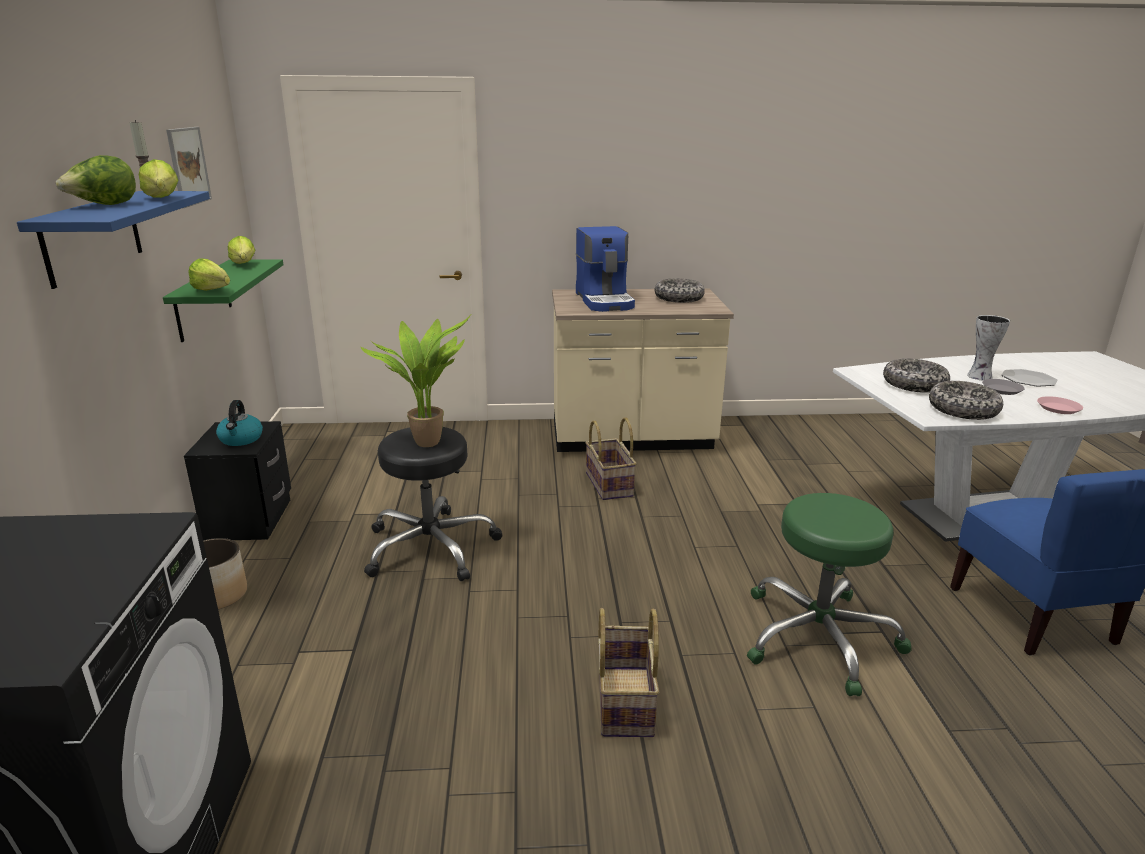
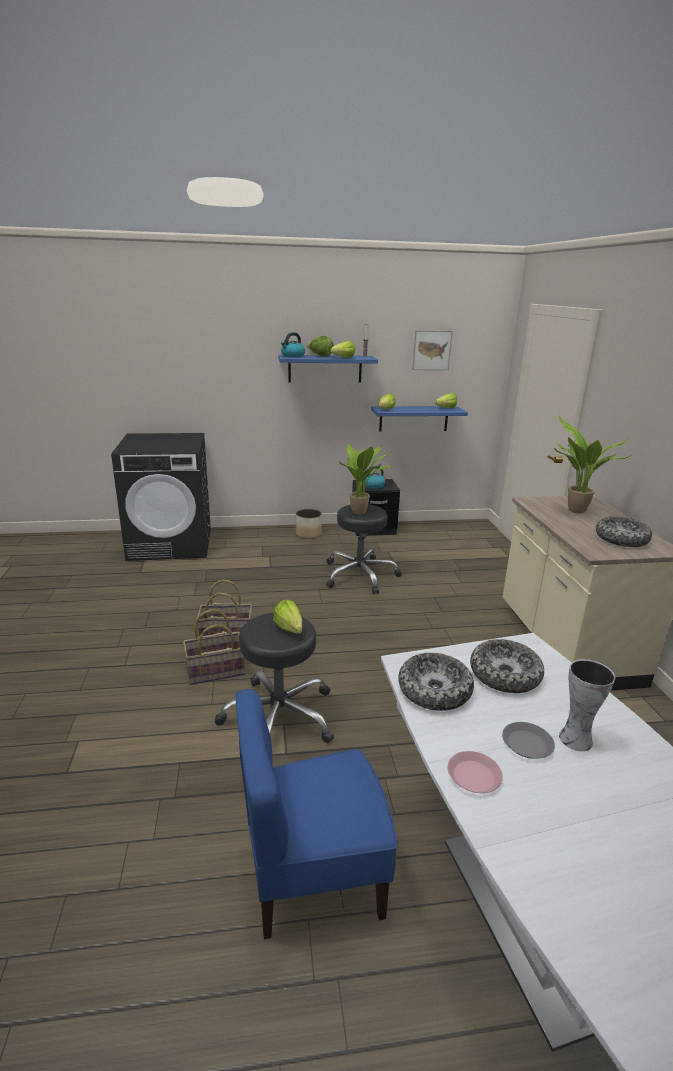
camera: 85 degrees right, 0 degrees up
green shelf [163,259,283,342] -> blue shelf [371,406,468,432]
coffee machine [576,226,635,312] -> potted plant [554,416,632,513]
basket [585,417,637,500] -> basket moved to [183,609,245,685]
green stool [747,493,912,696] -> black stool [215,613,334,743]
plate [1002,369,1057,387] -> none
none -> lettuce [273,600,302,634]
none -> kettle [281,332,305,358]

